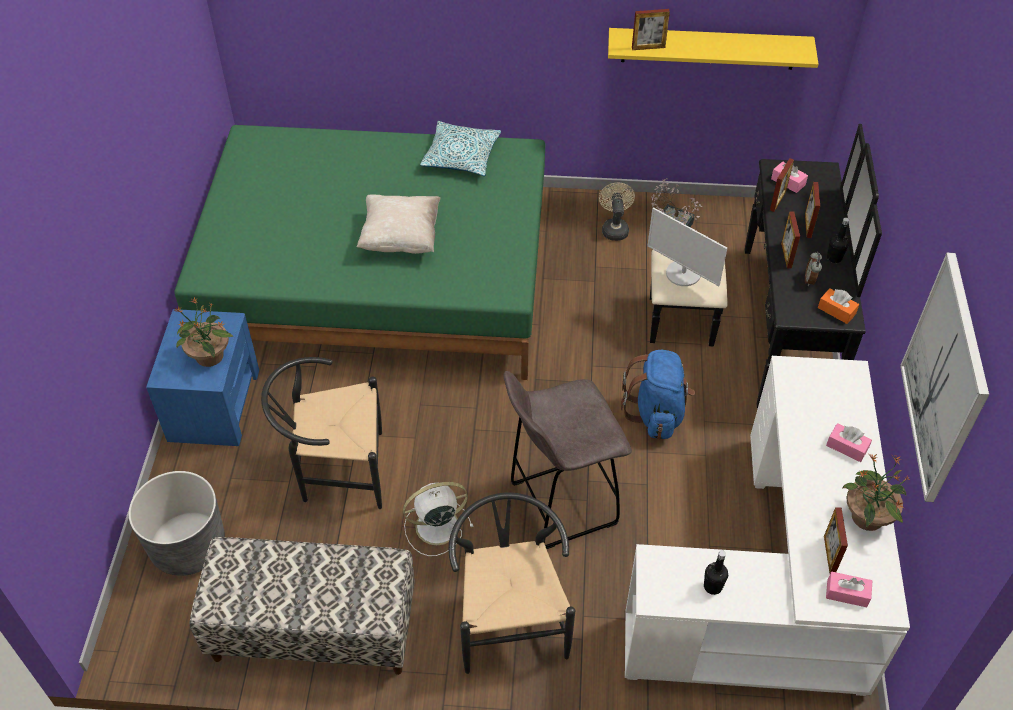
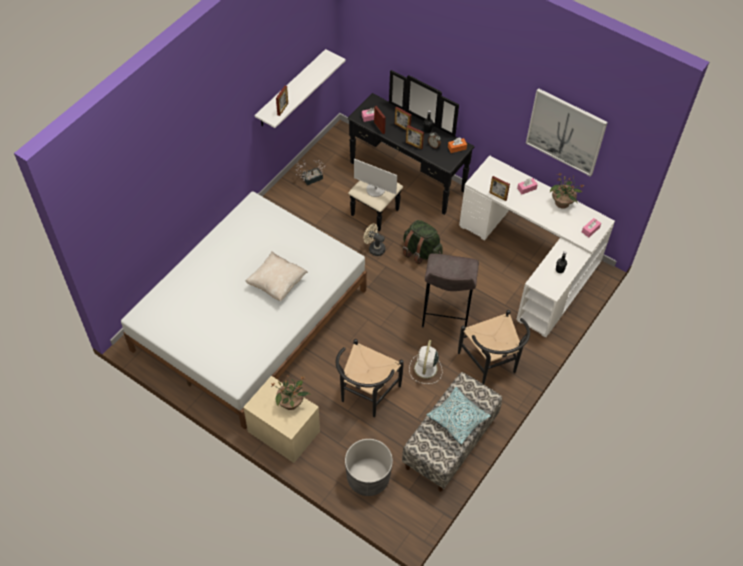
camera: 60 degrees left, 5 degrees up
blue nightstand [146,309,259,446] -> beige nightstand [243,376,320,463]
green bed [174,125,545,380] -> white bed [121,191,367,429]
pillow [420,121,501,176] -> pillow moved to [426,387,491,444]
black chair [448,493,575,674] -> black chair turned 135 degrees counterclockwise [458,310,530,384]
beige fan [599,183,635,241] -> beige fan moved to [363,224,385,256]
yellow shelf [608,28,819,70] -> white shelf [255,49,346,128]
blue backpack [621,350,695,439] -> green backpack [403,220,443,264]
monitor [647,207,727,286] -> monitor turned 45 degrees clockwise [354,159,397,197]
picture frame [824,507,848,573] -> picture frame moved to [489,176,510,201]

